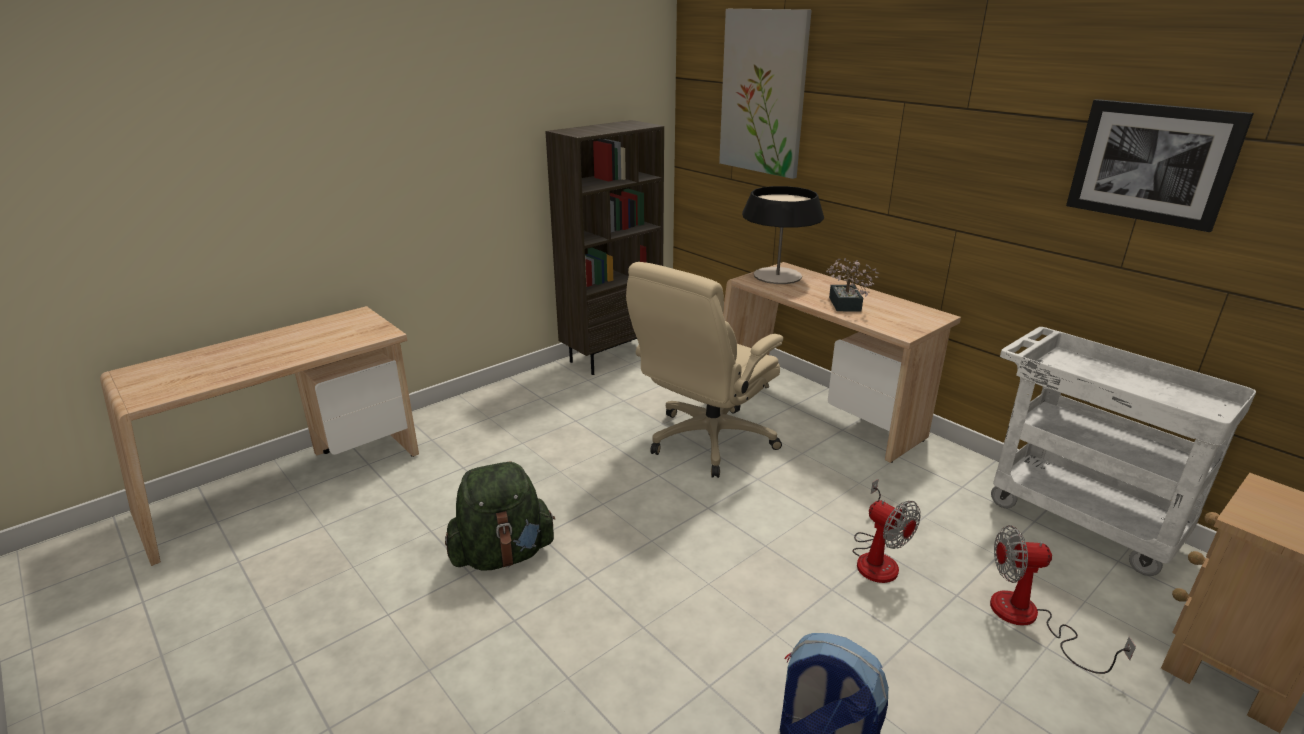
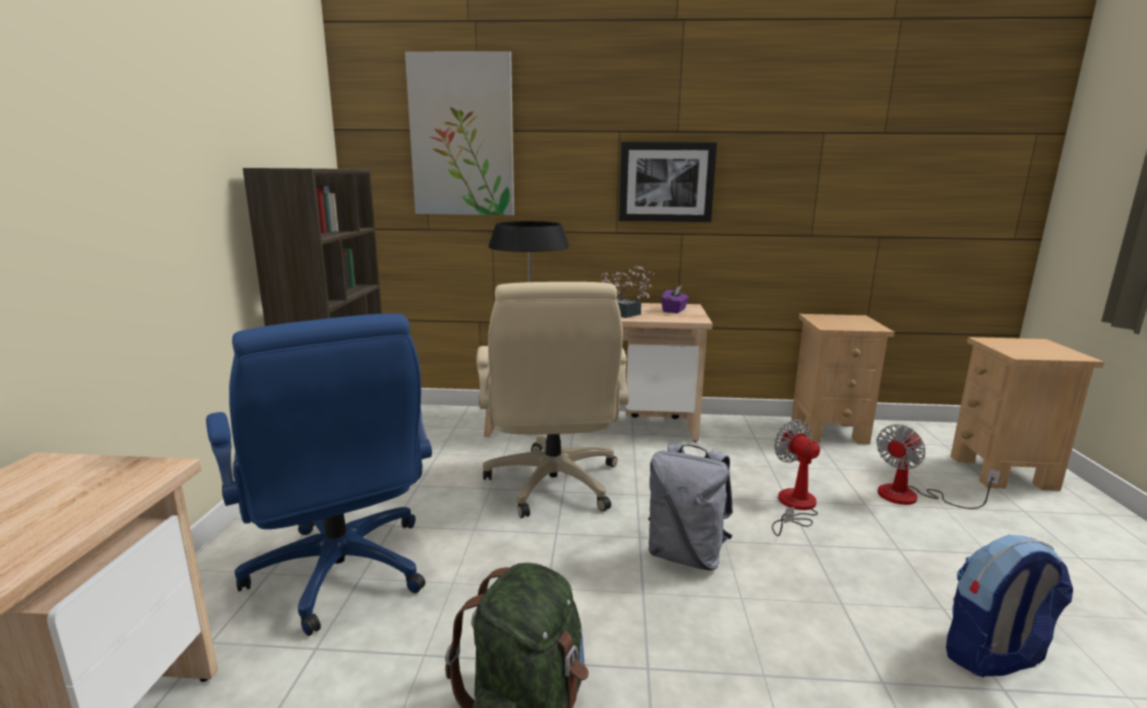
camera: 45 degrees left, 10 degrees down
fan [852,479,921,583] -> fan turned 120 degrees counterclockwise [772,420,820,536]
white cart [991,327,1256,576] -> beige nightstand [791,314,895,445]
picture [1066,99,1254,232] -> picture moved to [619,142,717,222]
none -> blue office chair [206,313,432,636]
none -> grey backpack [648,443,733,570]
none -> purple tissue box [661,285,689,313]

